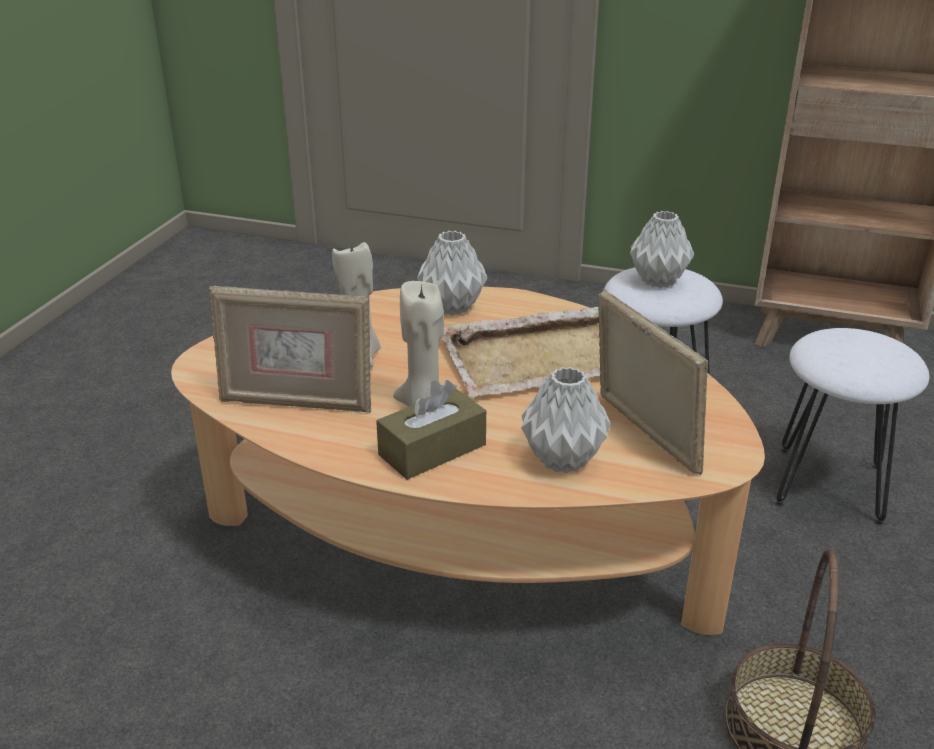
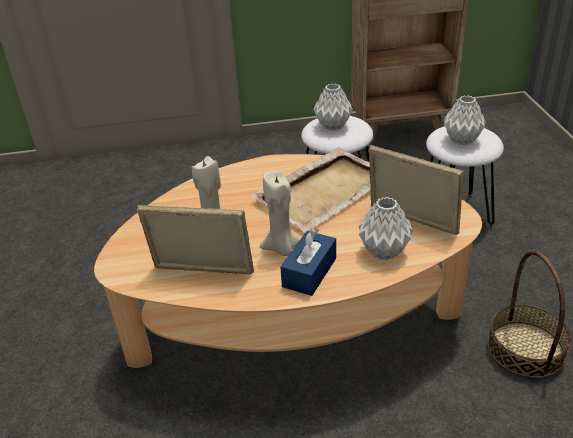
camera: 25 degrees left, 5 degrees up
picture frame [209,286,371,413] -> picture frame turned 150 degrees counterclockwise [137,205,254,274]
brown tissue box [376,380,486,480] -> blue tissue box [280,228,336,296]
grey vase [417,231,487,316] -> grey vase moved to [444,96,486,146]

